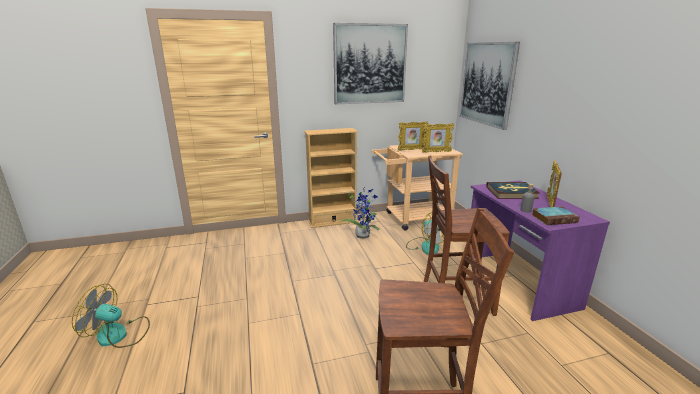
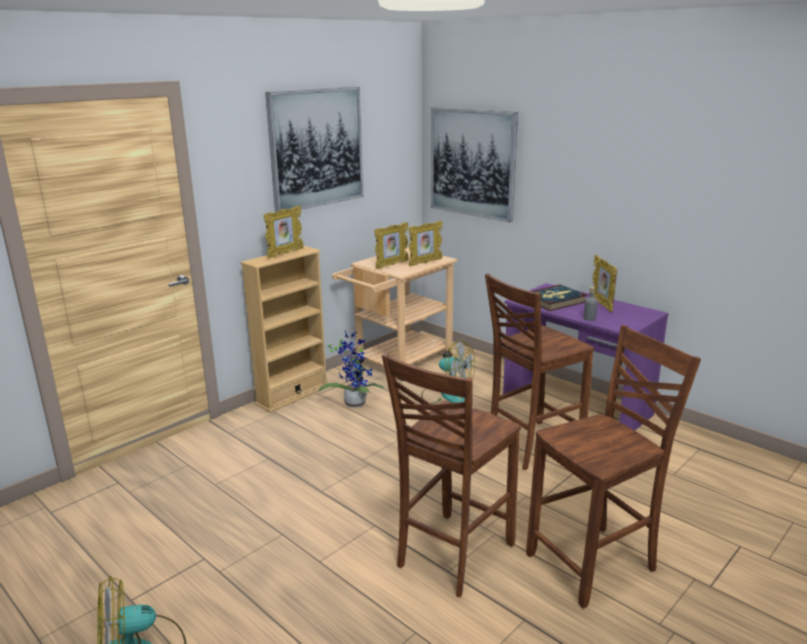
camera: 30 degrees left, 0 degrees up
book [532,207,580,225] -> none
none -> picture frame [264,206,304,258]
none -> brown chair [382,353,521,597]

